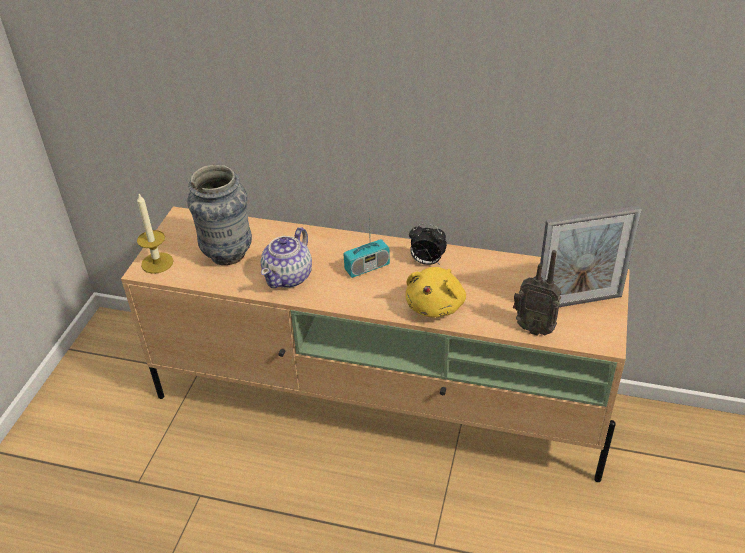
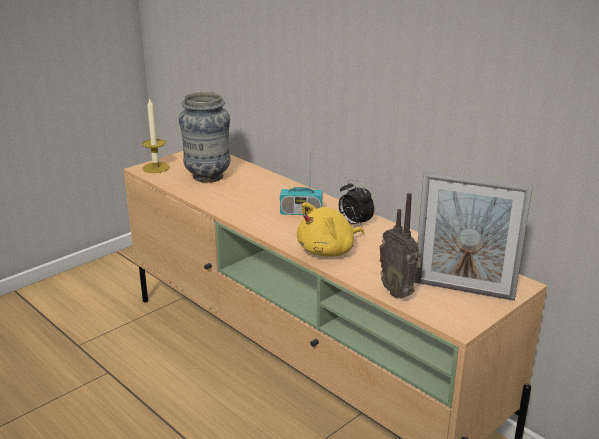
camera: 30 degrees right, 15 degrees down
teapot [261,227,312,288] -> none

